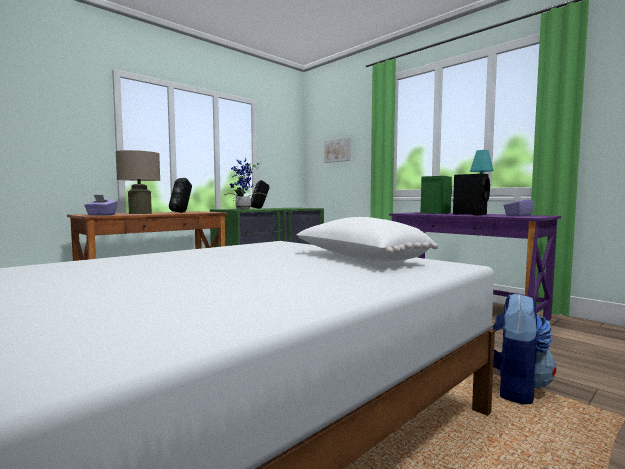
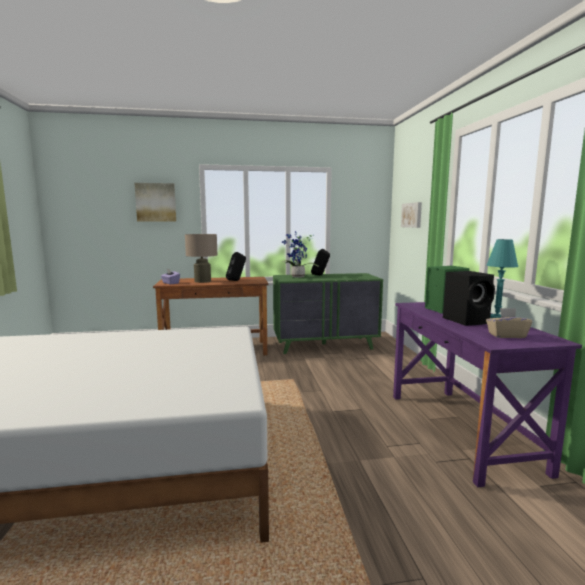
camera: 35 degrees right, 5 degrees up
white pillow [297,217,438,261] -> none
backpack [492,293,556,405] -> none
purple tissue box [503,195,534,216] -> beige tissue box [486,308,532,338]
none -> picture [134,183,176,222]

